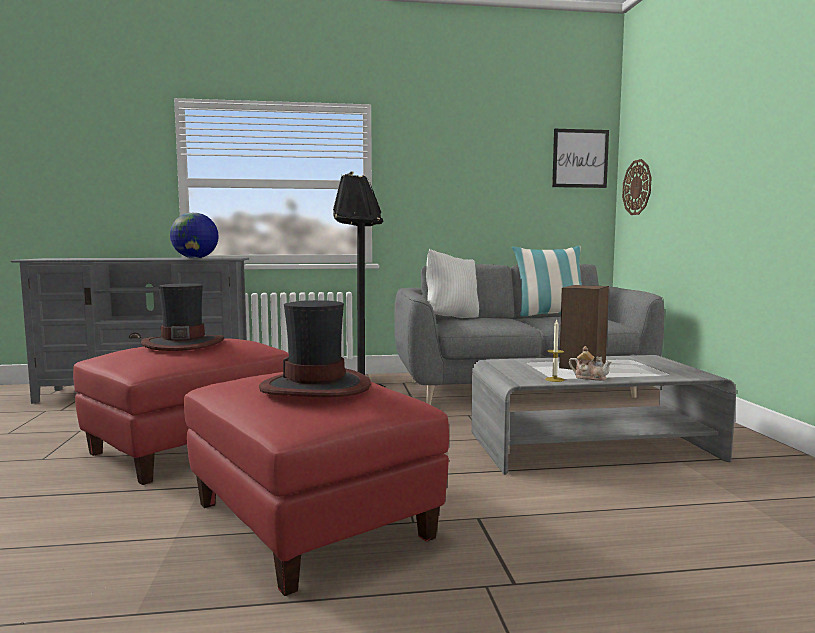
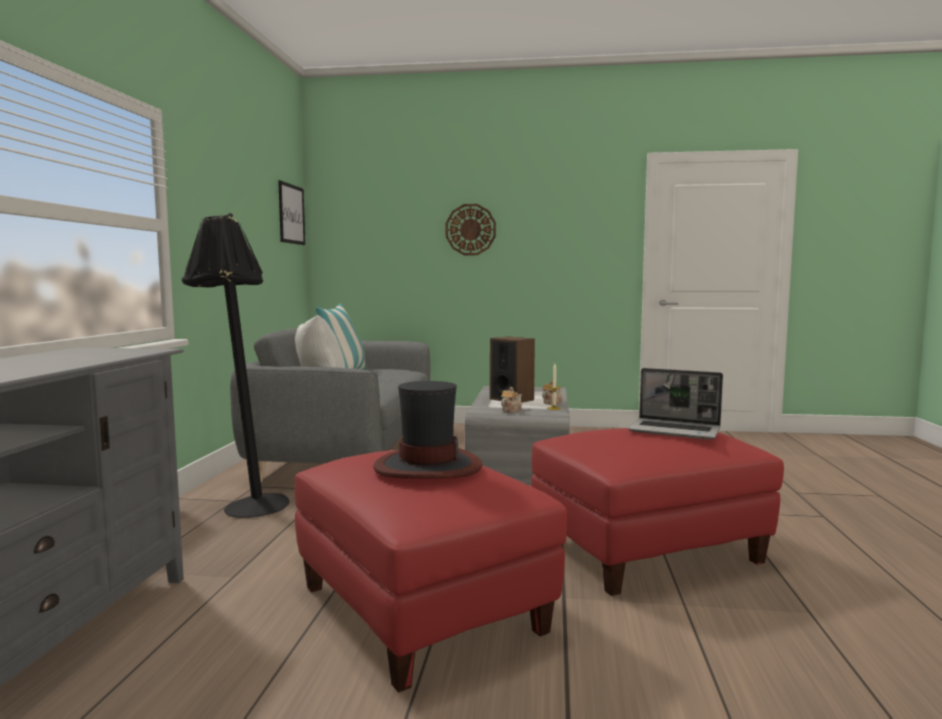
camera: 75 degrees left, 0 degrees up
globe [170,212,219,259] -> none
hat [259,300,371,397] -> laptop [628,368,723,440]
wall clock [622,159,652,215] -> wall clock moved to [446,204,496,255]
none -> teapot [501,387,522,413]

